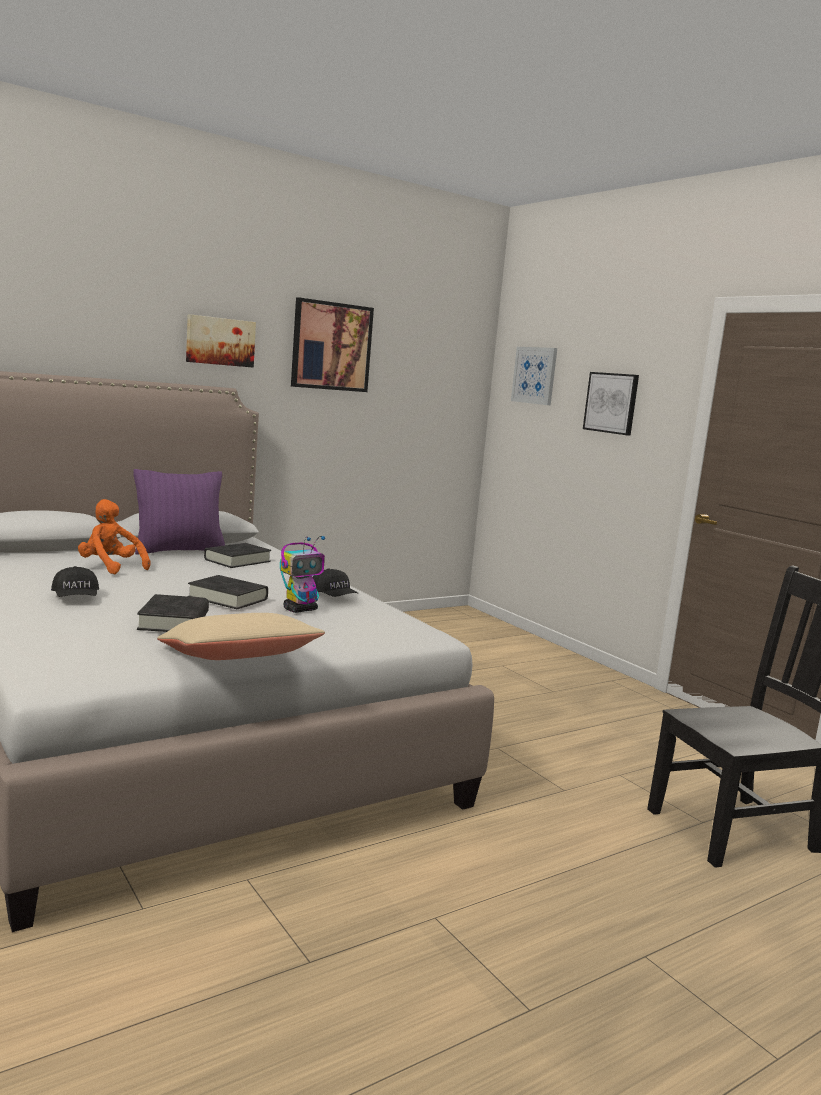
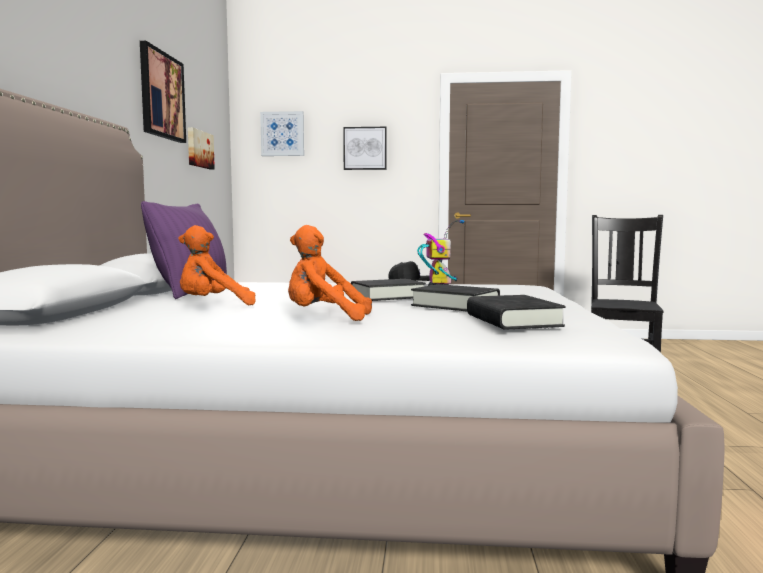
camera: 50 degrees left, 5 degrees down
black cap [51,566,99,597] -> orange plush toy [288,225,372,321]
beige pillow [157,613,325,660] -> none
picture [186,314,256,368] -> picture moved to [188,127,215,169]
black book [204,543,271,568] -> black book moved to [467,295,566,330]

